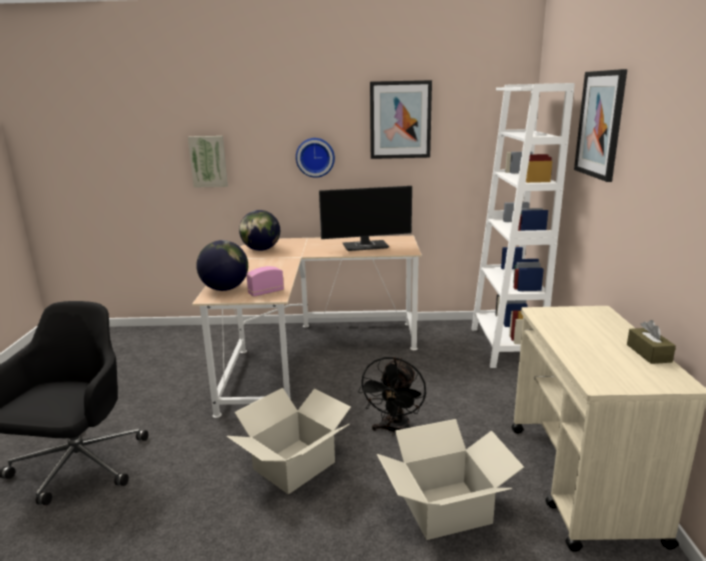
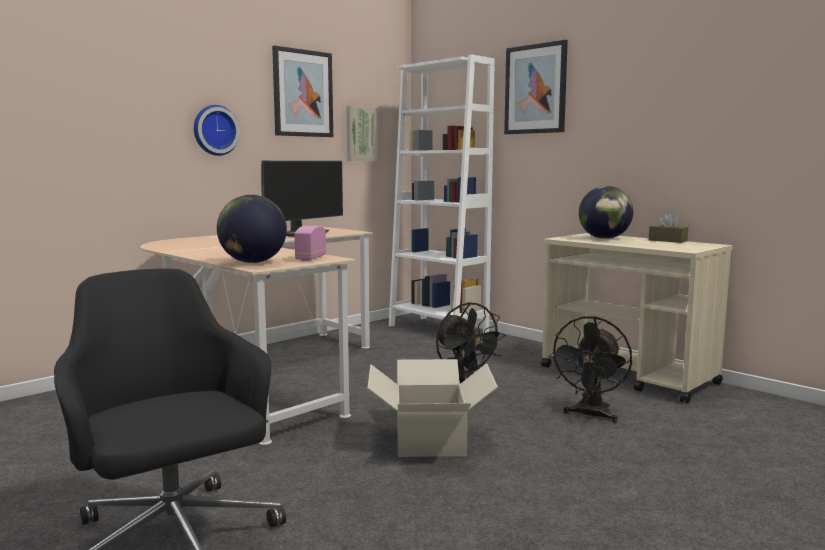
camera: 45 degrees left, 10 degrees down
picture [188,136,228,188] -> picture moved to [346,106,378,161]
globe [239,210,280,251] -> globe moved to [579,186,633,239]
cardboard box [377,419,524,540] -> black fan [549,316,632,423]

